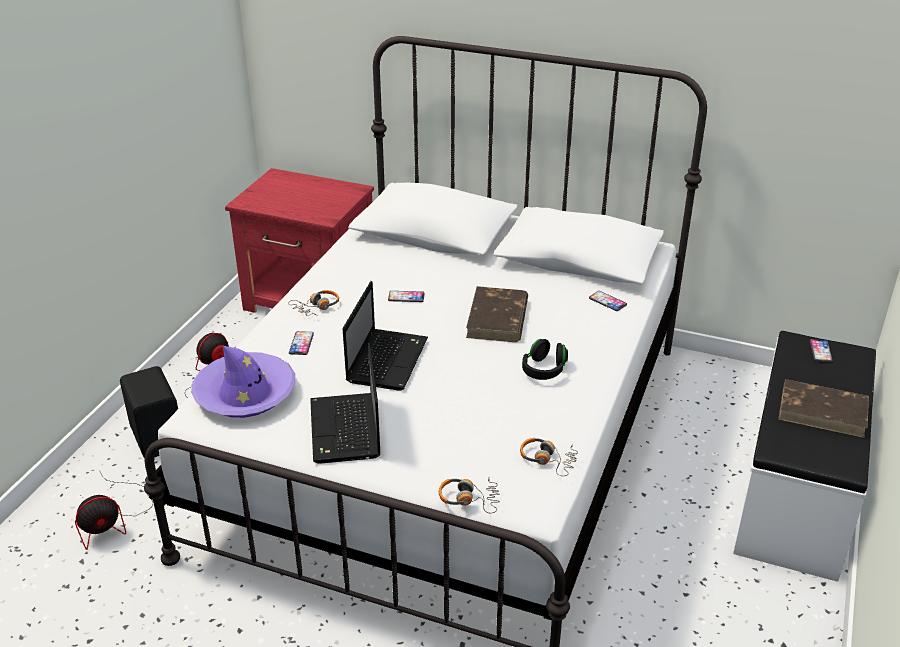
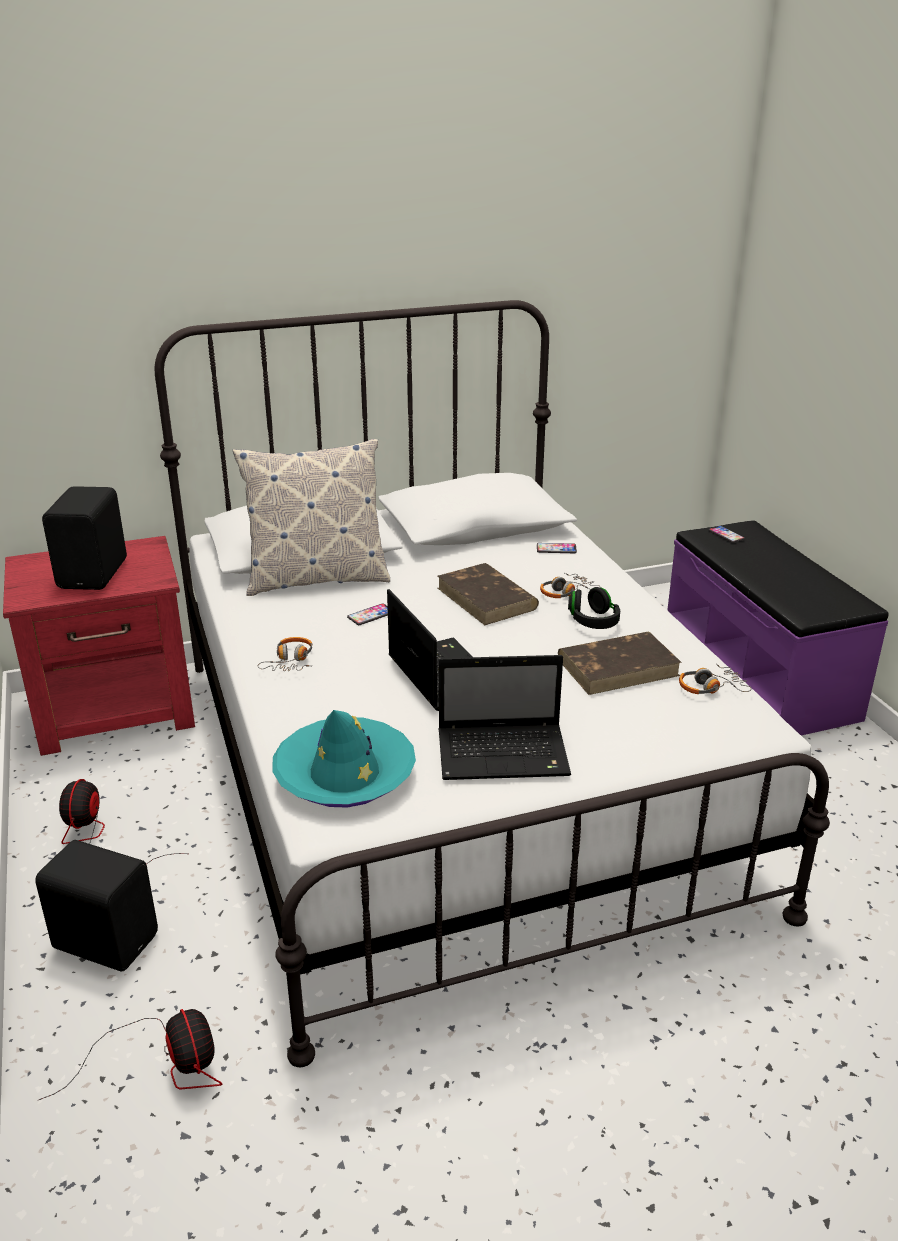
camera: 40 degrees left, 5 degrees down
fan [75,472,153,550] -> fan turned 45 degrees counterclockwise [39,1009,222,1100]
purple hat [191,346,295,418] -> turquoise hat [272,710,416,808]
phone [289,331,314,355] -> none
laptop [310,343,380,464] -> laptop turned 45 degrees counterclockwise [439,655,571,780]
headphones [439,478,500,513] -> headphones moved to [540,573,601,598]
white bench [733,331,876,582] -> purple bench [667,520,889,736]
brown book [778,379,869,438] -> brown book moved to [558,631,682,695]
none -> black speaker [42,486,127,590]
none -> pillow [233,439,390,596]

